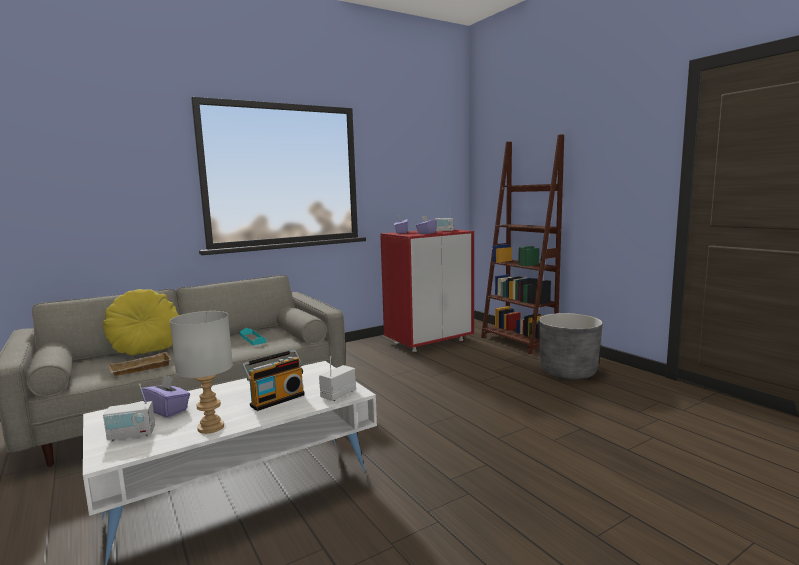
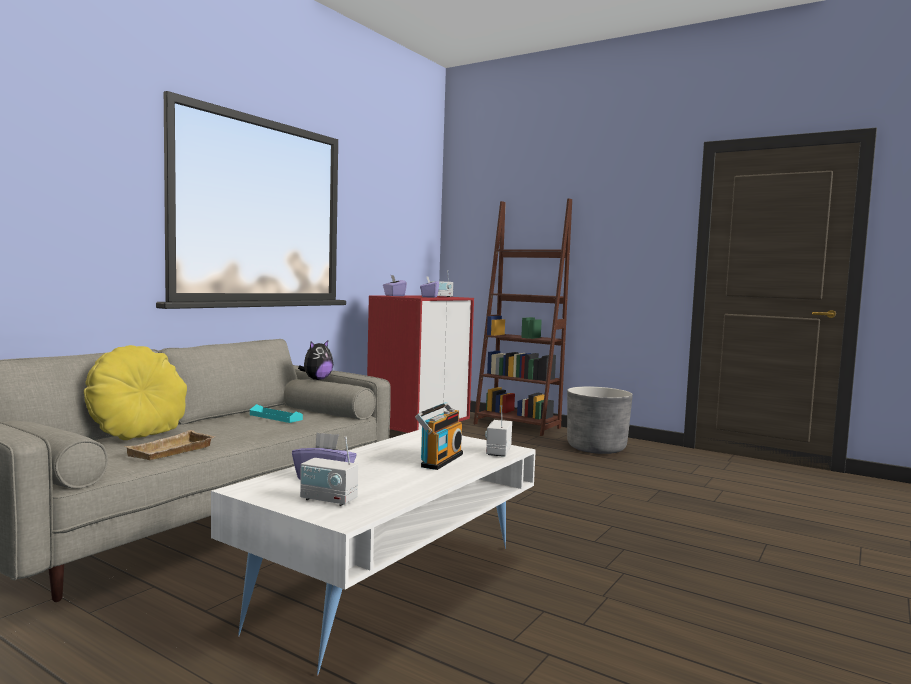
camera: 25 degrees left, 5 degrees down
radio [103,384,155,441] -> radio turned 60 degrees clockwise [300,437,358,506]
grey table lamp [170,311,233,434] -> none
none -> plush toy [298,340,333,380]

